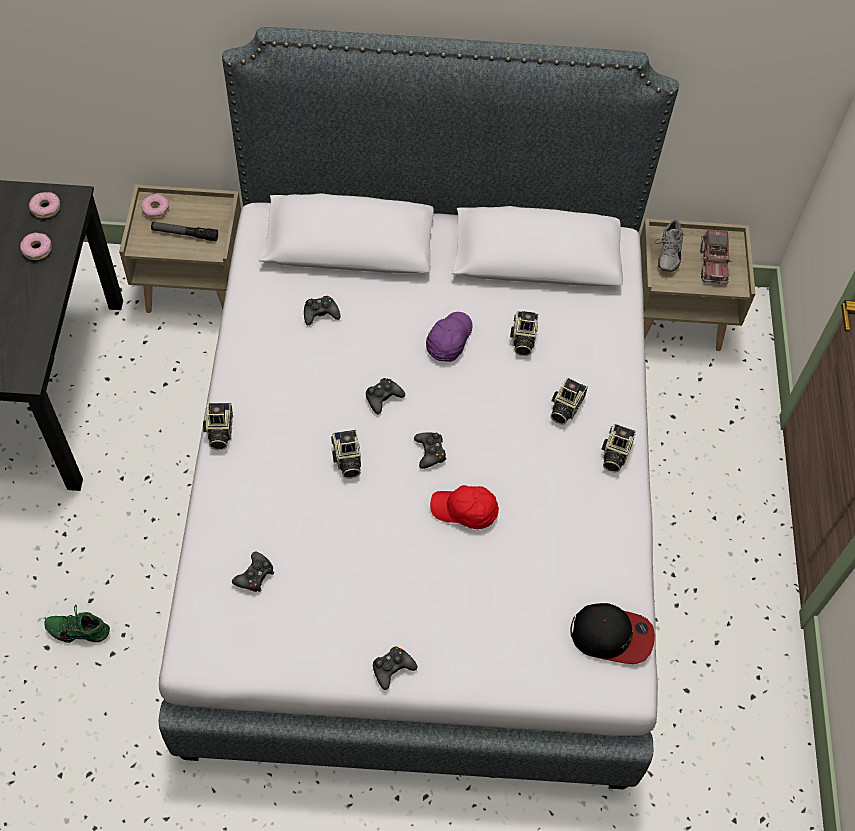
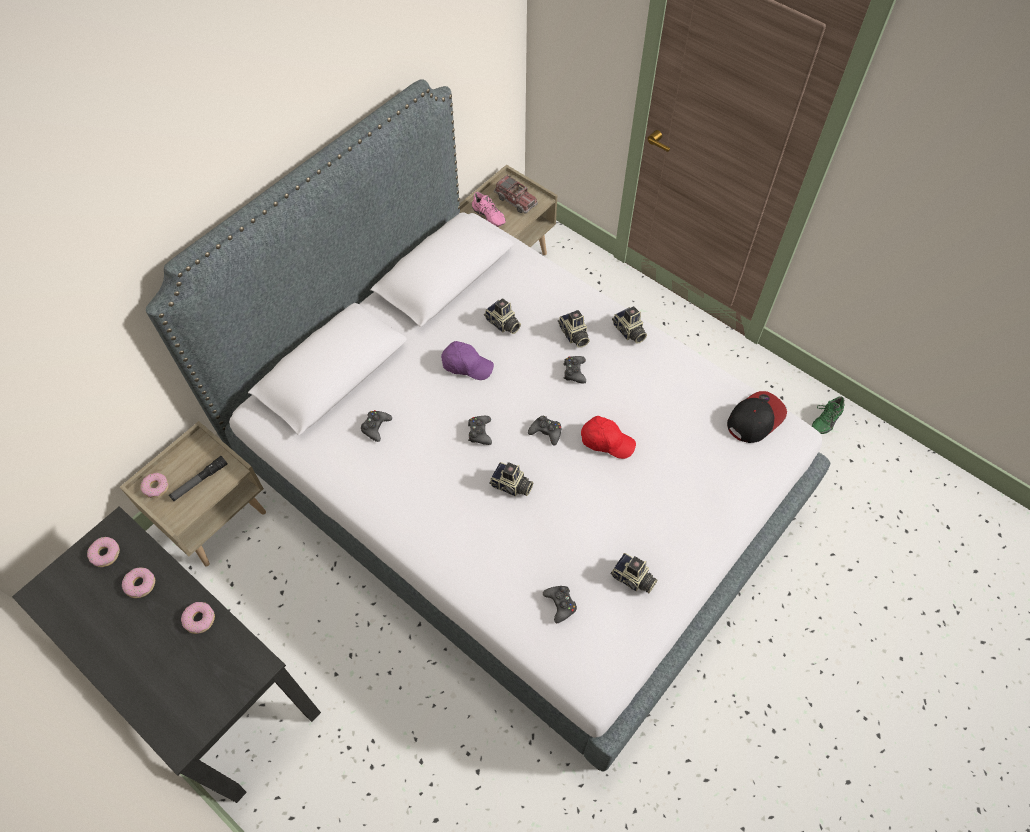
camera: 50 degrees left, 0 degrees up
green shoe [44,605,110,643] -> green shoe moved to [812,397,845,434]
camera [203,403,233,450] -> camera moved to [611,553,658,593]
black game controller [373,646,417,690] -> black game controller moved to [563,356,586,384]
purple cap [426,312,472,362] -> purple cap turned 135 degrees clockwise [441,341,494,380]
red cap [430,485,499,529] -> red cap turned 120 degrees counterclockwise [581,416,636,459]
grey shoe [654,220,683,272] -> pink shoe [472,192,506,227]
none -> donut [181,602,215,634]

